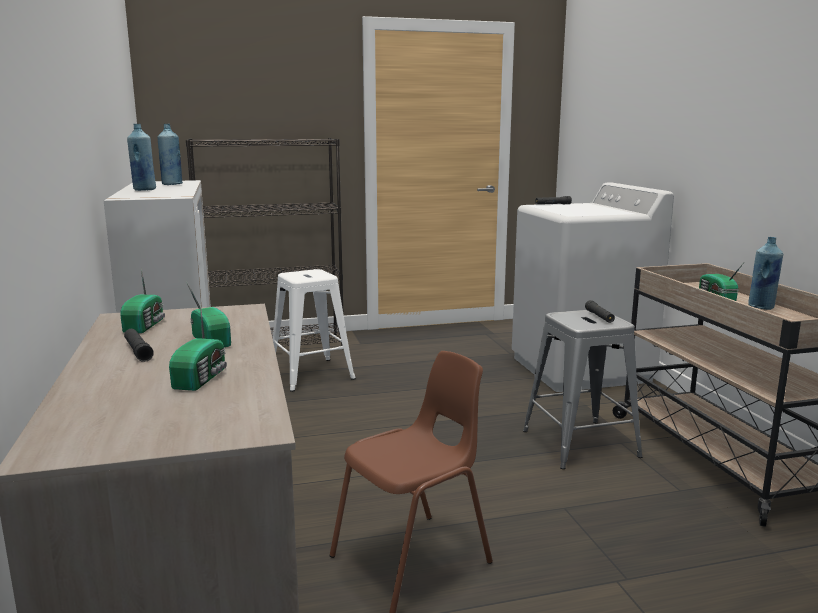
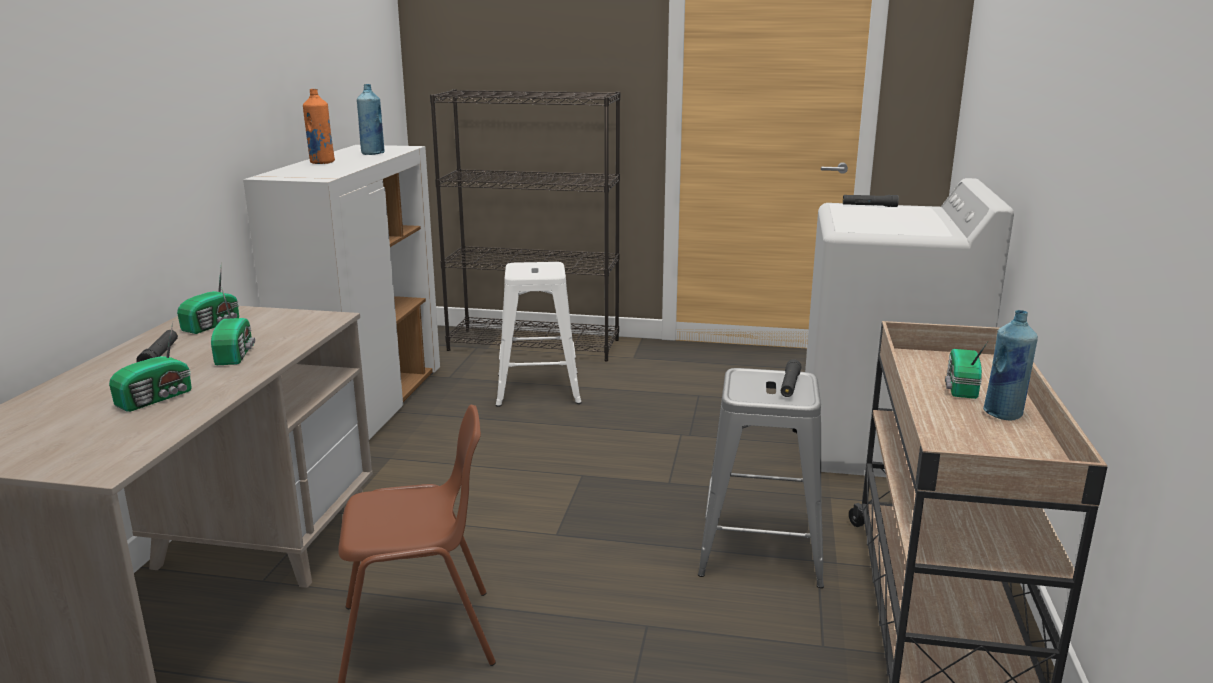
camera: 25 degrees right, 5 degrees up
blue bottle [127,124,156,191] -> orange bottle [303,89,335,164]

